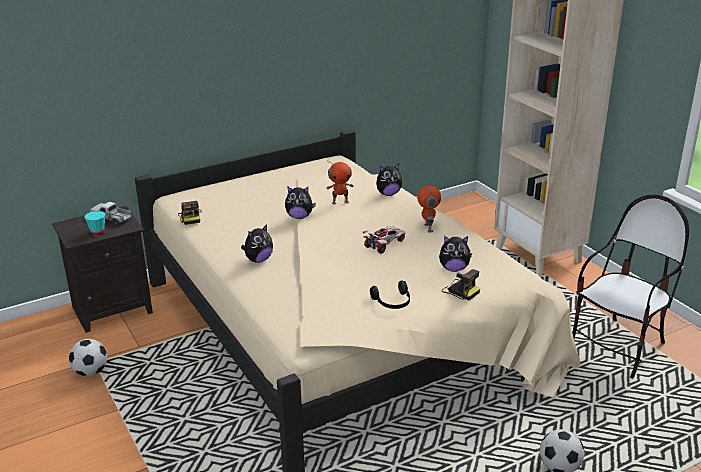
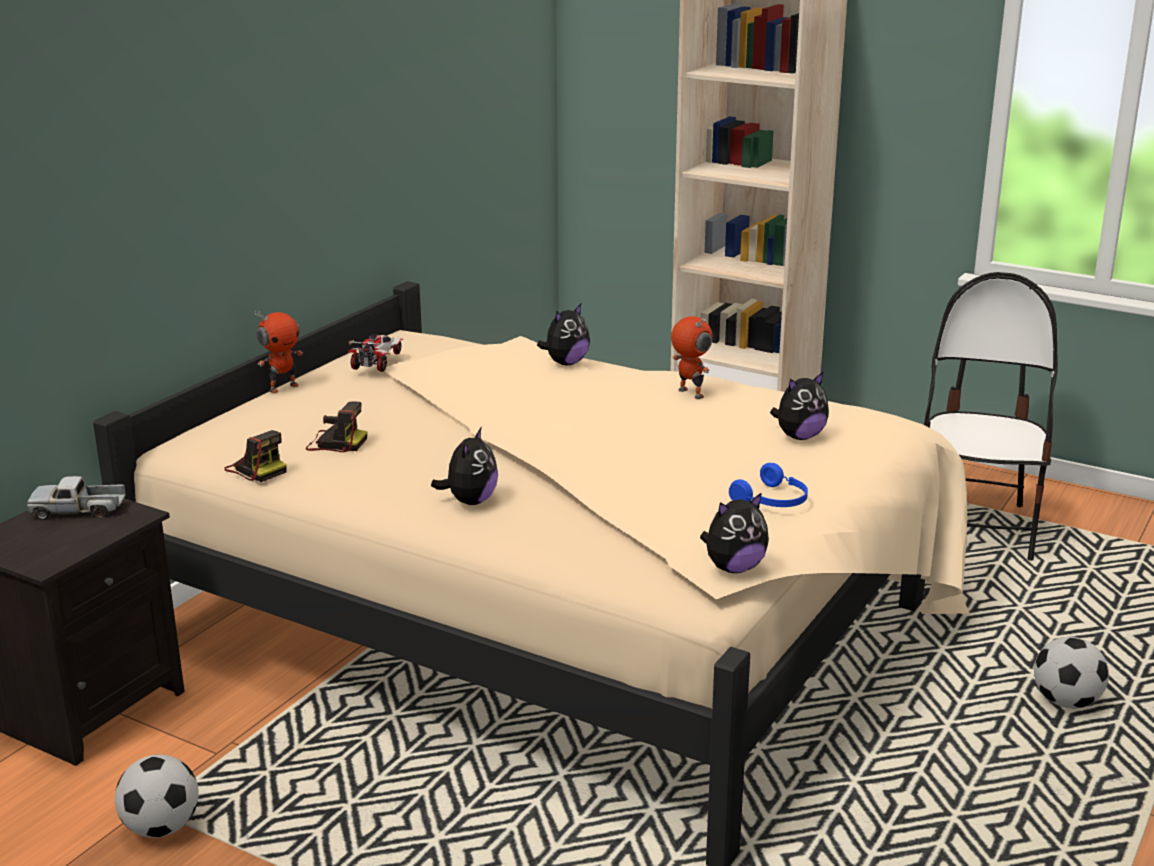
camera: 30 degrees left, 5 degrees down
turquoise cup [85,211,105,236] -> none
plush toy [285,186,316,219] -> plush toy moved to [700,492,769,573]
toy robot [327,161,354,205] -> toy robot moved to [255,311,303,393]
toy car [363,226,406,254] -> toy car moved to [348,334,403,372]
black headphones [370,281,410,309] -> blue headphones [729,463,808,507]
camera [441,269,480,300] -> camera moved to [306,402,367,452]

